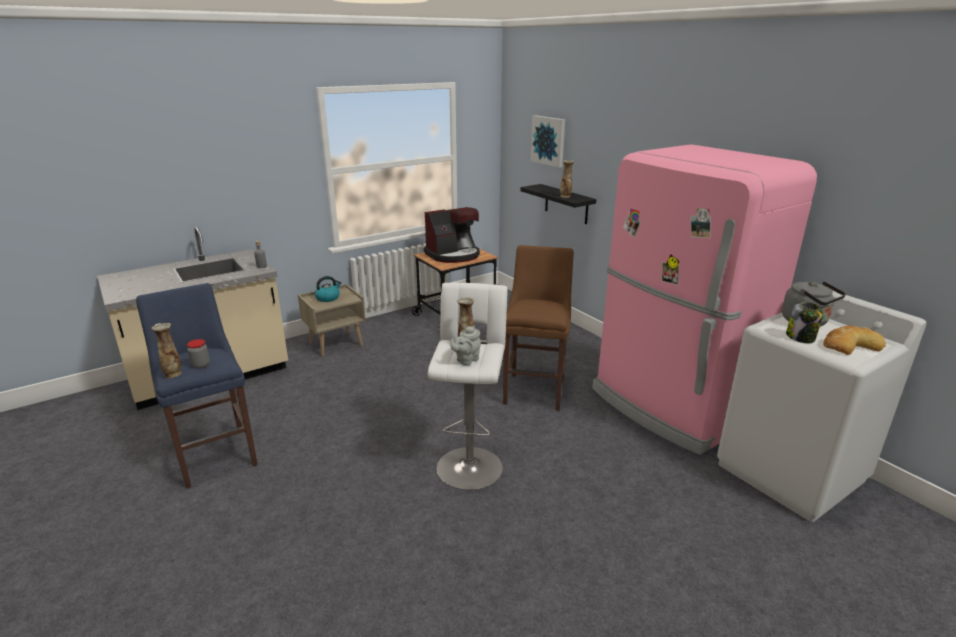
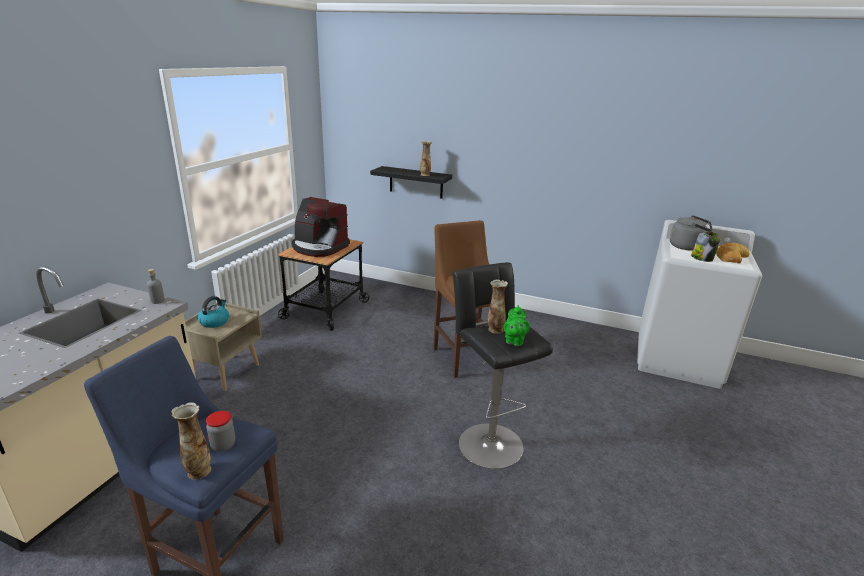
camera: 35 degrees left, 0 degrees up
coffee machine [423,207,480,263] -> coffee machine turned 90 degrees clockwise [292,197,350,257]
white stool [427,283,508,490] -> black stool [452,262,553,469]
grey teapot [450,325,481,365] -> green teapot [503,305,529,346]
picture [530,115,565,168] -> none
pink fridge [592,145,817,455] -> none

